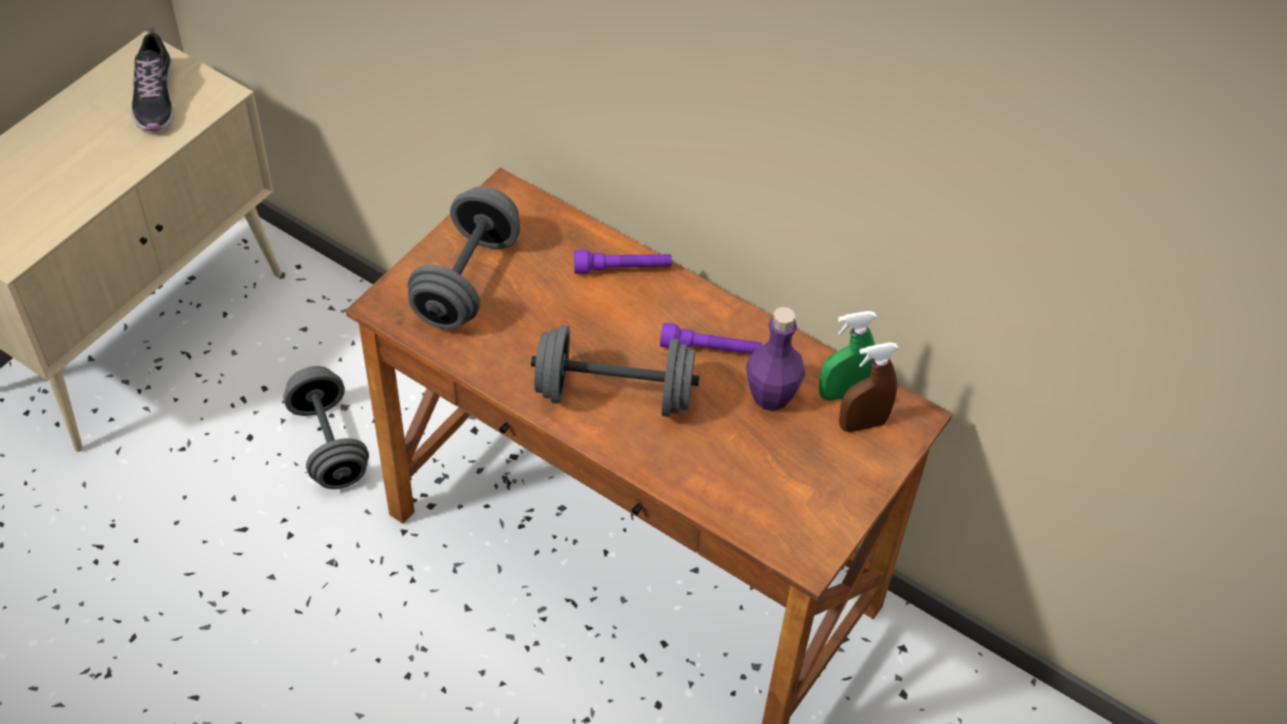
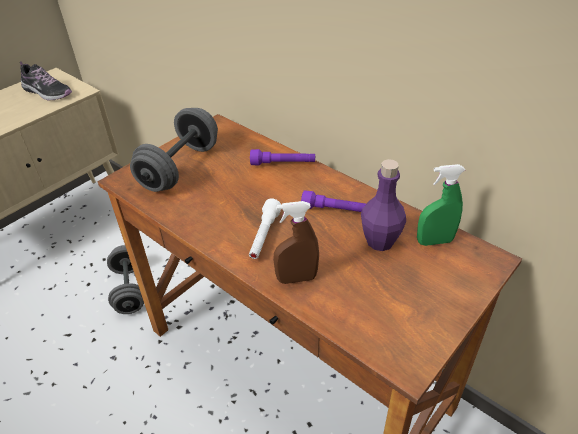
camera: 10 degrees right, 10 degrees down
shoe [131,27,174,131] -> shoe turned 60 degrees counterclockwise [20,61,72,100]
grey dumbbell [531,325,699,417] -> white flashlight [249,198,281,259]
brown spray bottle [839,342,899,432] -> brown spray bottle moved to [273,201,319,284]

